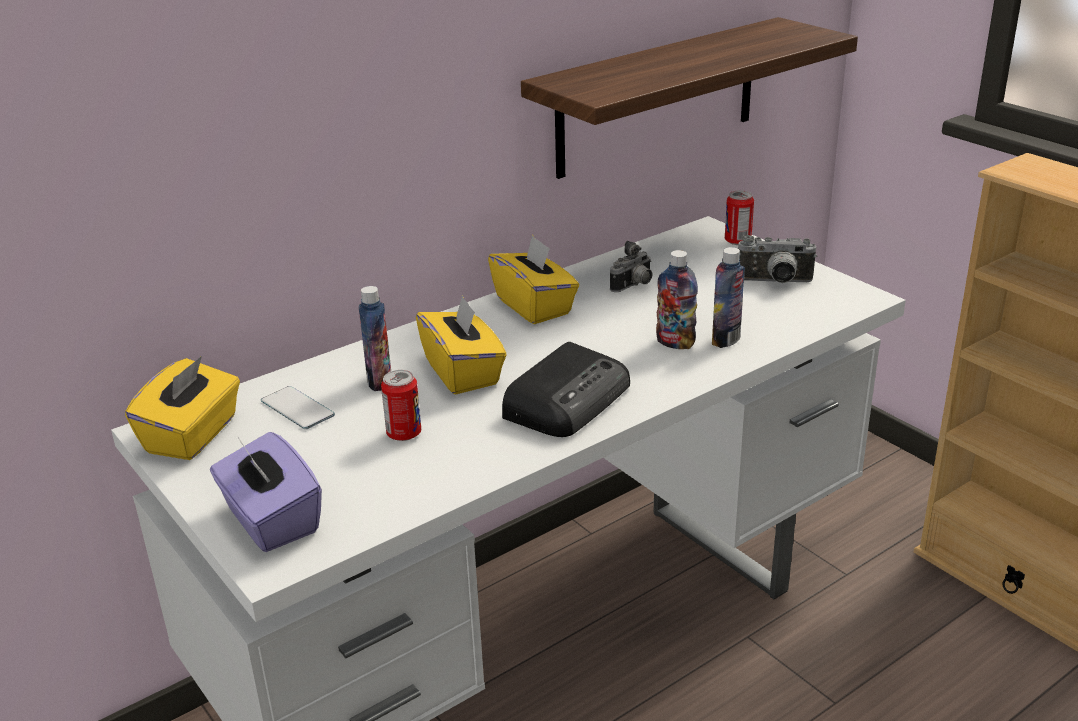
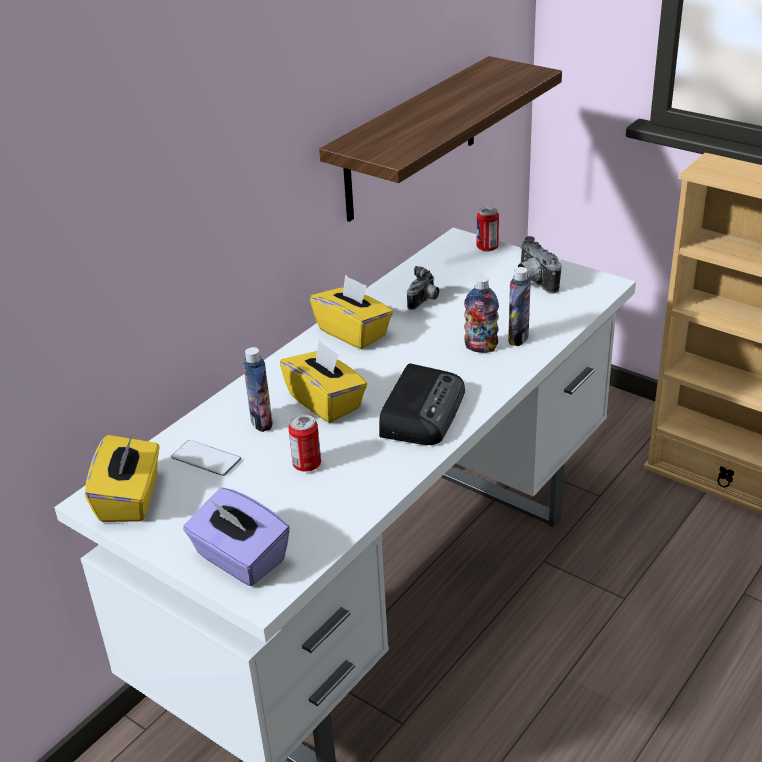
camera: 15 degrees left, 5 degrees up
camera [738,235,817,283] -> camera turned 75 degrees clockwise [518,236,562,293]

